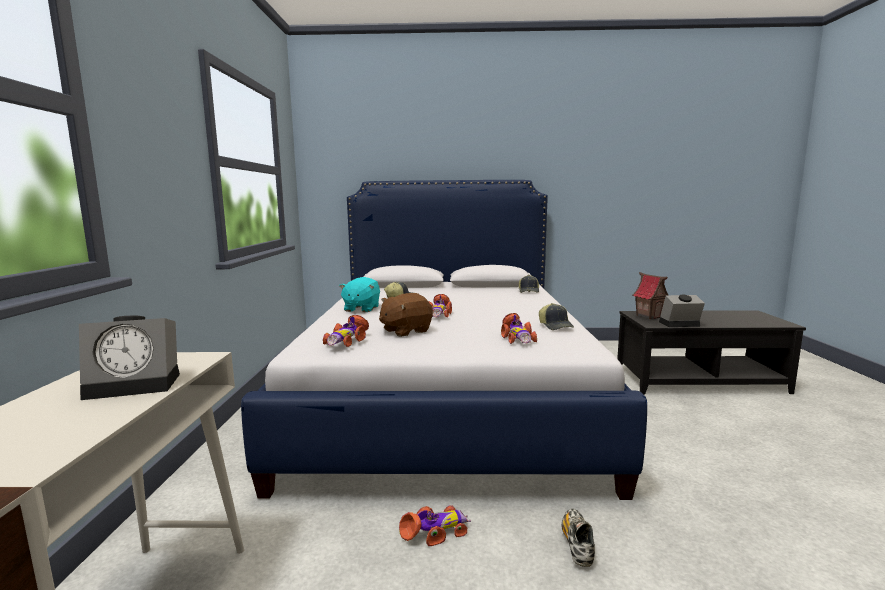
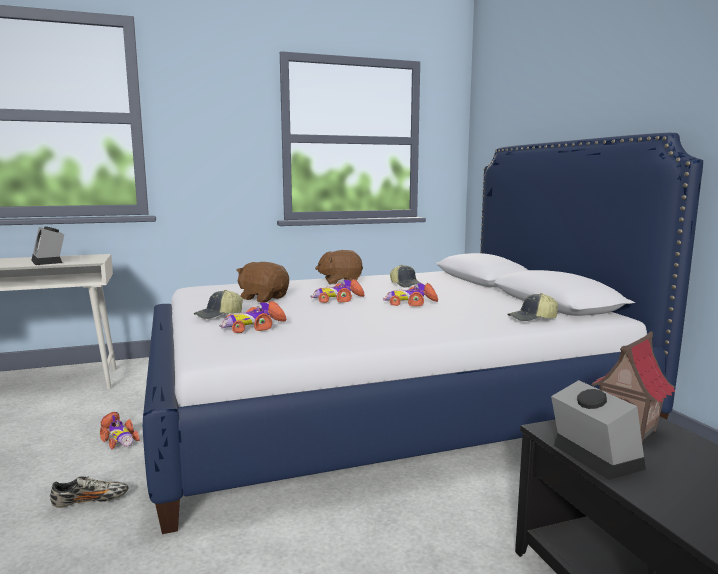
camera: 70 degrees right, 0 degrees up
toy car [323,315,369,347] -> toy car moved to [383,283,438,306]
turquoise plush toy [339,277,380,312] -> brown plush toy [315,250,363,284]
cap [539,303,574,330] -> cap moved to [194,290,243,319]

